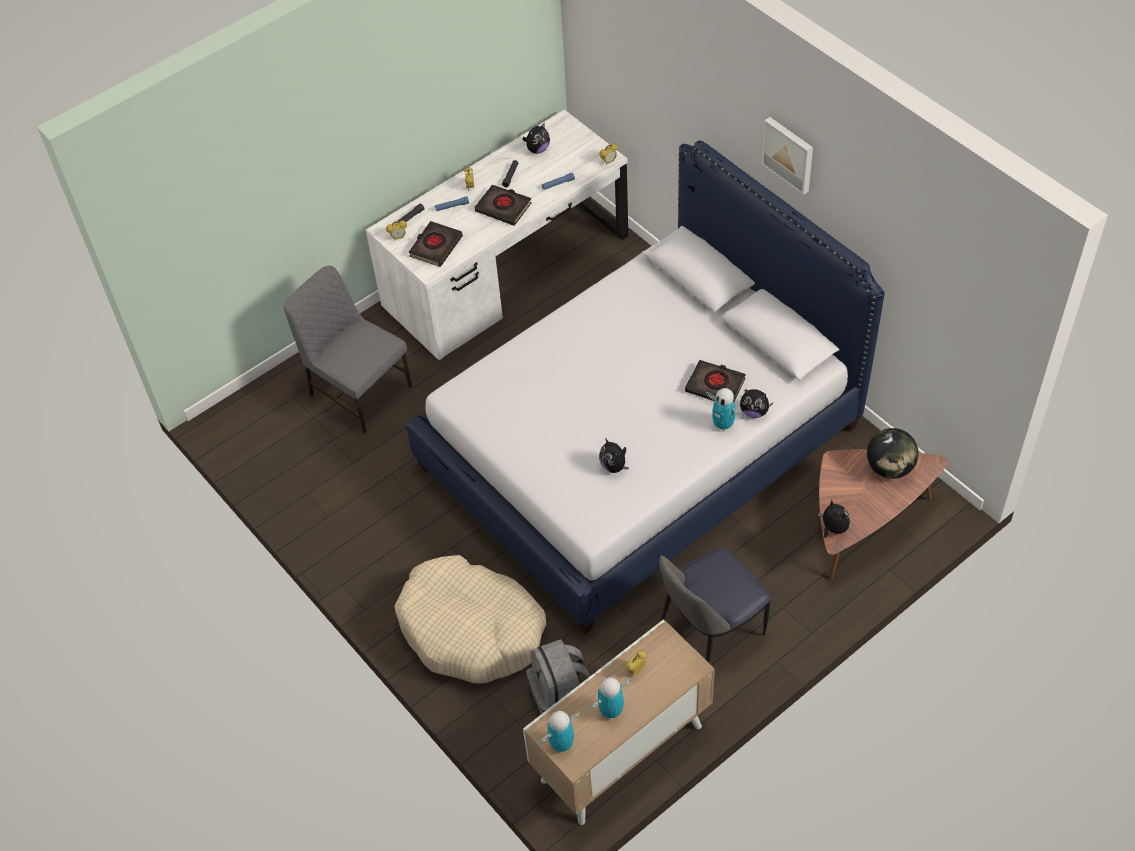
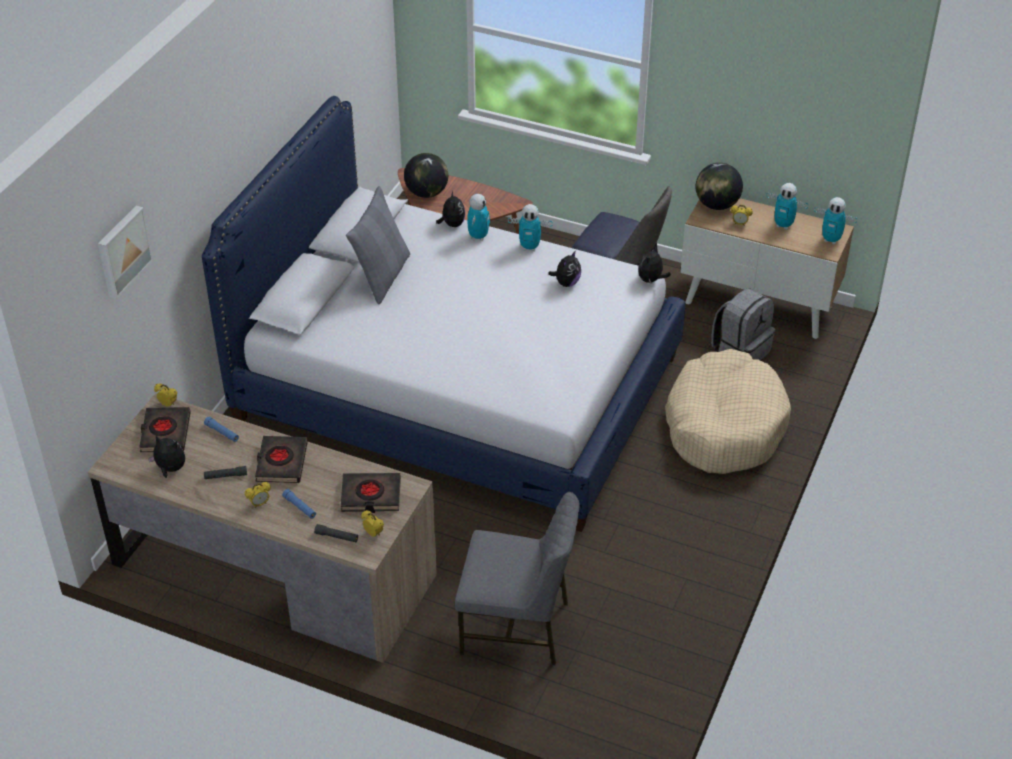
camera: 120 degrees left, 10 degrees down
grey chair [284,266,412,433] -> grey chair turned 90 degrees counterclockwise [455,492,580,666]
white desk [366,110,628,360] -> brown desk [88,393,437,663]
black book [685,360,746,401] -> black book moved to [139,407,191,452]
picture [761,117,813,195] -> picture moved to [98,205,153,299]
plush toy [818,500,850,538] -> plush toy moved to [638,246,671,284]
none -> grey pillow [346,186,410,304]
none -> toy robot [508,204,553,251]
none -> globe [696,163,743,210]

